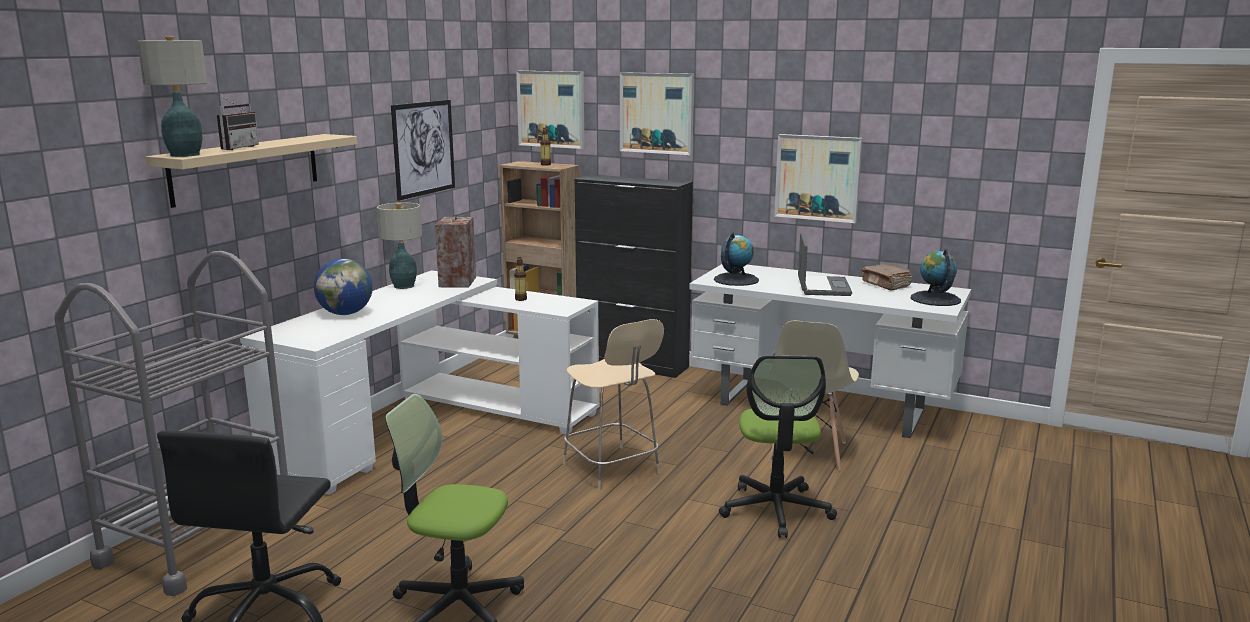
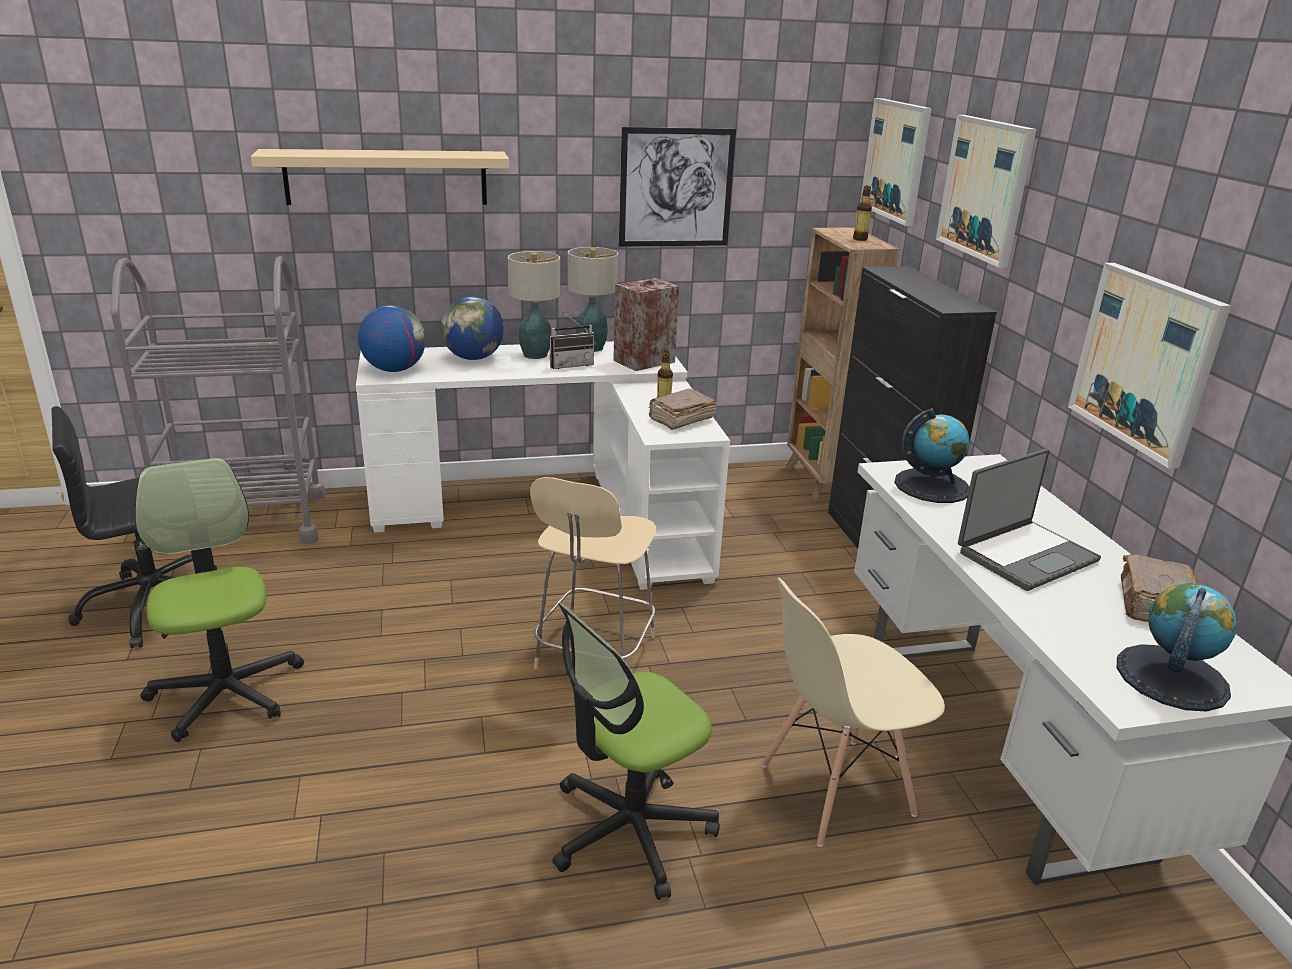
camera: 50 degrees right, 10 degrees up
table lamp [137,36,207,157] -> table lamp moved to [508,251,560,359]
radio [215,93,259,150] -> radio moved to [550,312,595,369]
none -> globe [358,305,426,372]
none -> brown book [649,389,717,430]

